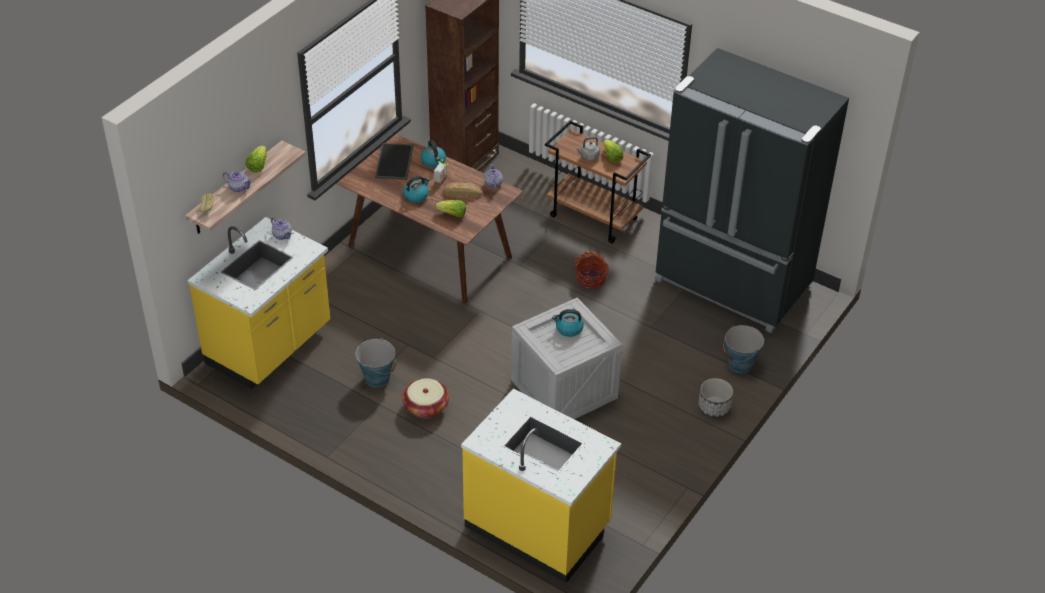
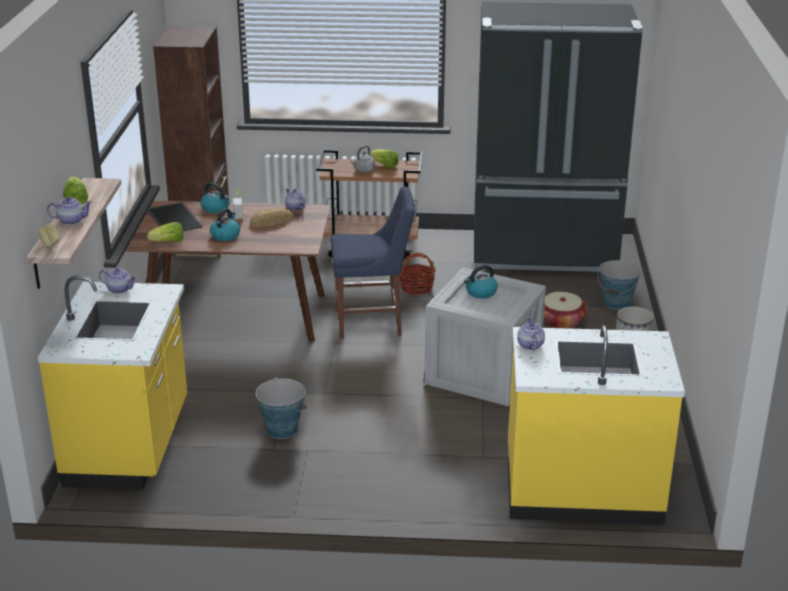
camera: 30 degrees left, 15 degrees down
basket [402,378,449,418] -> basket moved to [544,292,587,329]
lettuce [435,200,466,217] -> lettuce moved to [147,222,183,242]
none -> blue chair [330,186,415,339]
none -> teapot [517,317,545,350]

